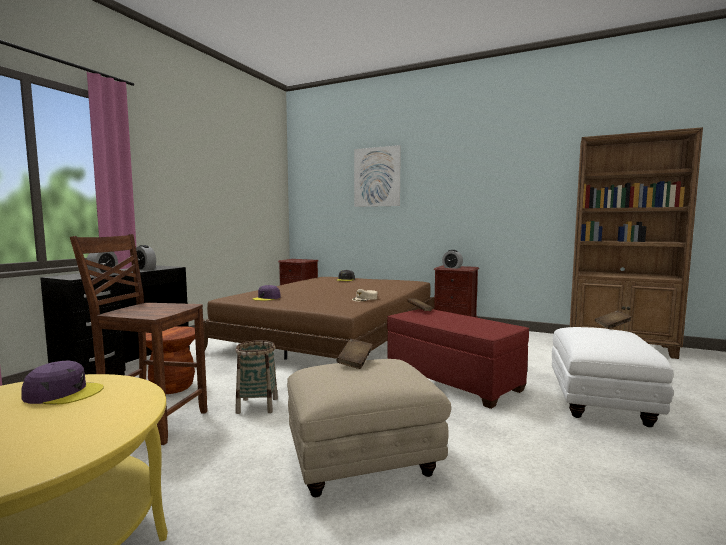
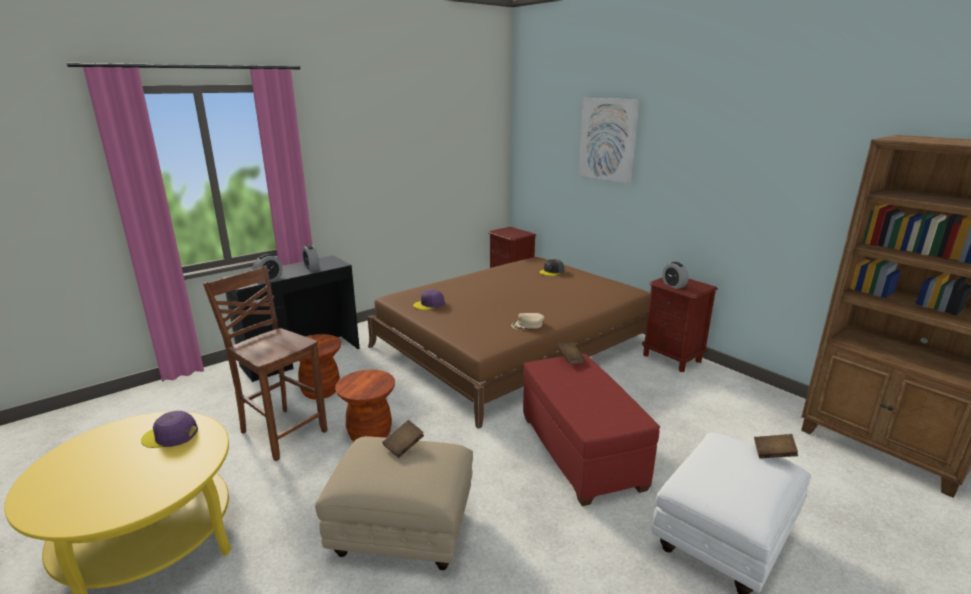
camera: 25 degrees right, 15 degrees up
purple cap [21,361,104,405] -> purple cap turned 150 degrees clockwise [141,411,198,448]
basket [235,340,278,414] -> brown stool [335,370,395,442]

